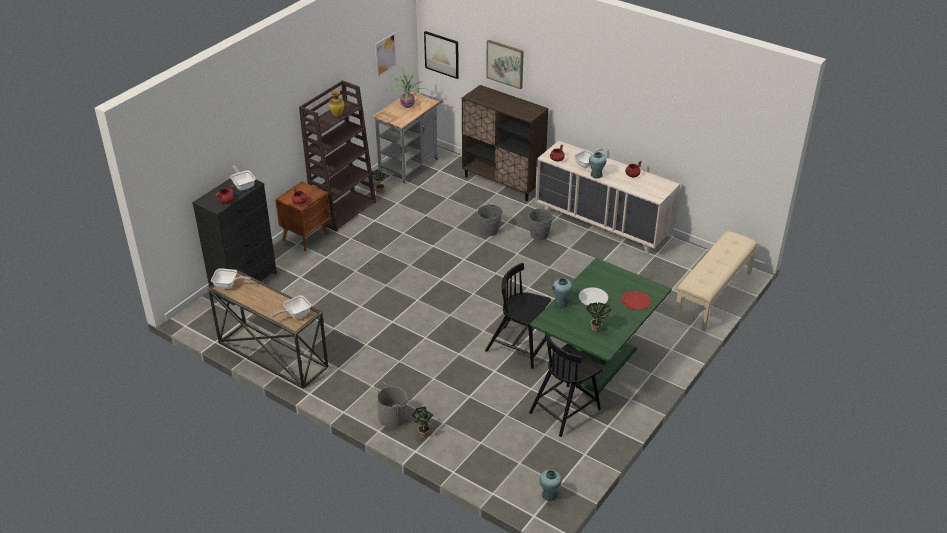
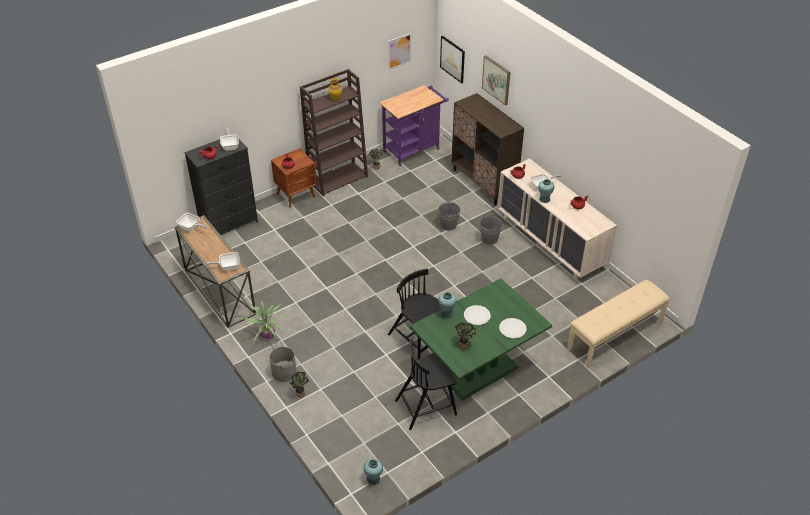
camera: 20 degrees right, 5 degrees up
grey cart [372,90,444,184] -> purple cart [379,85,449,166]
potted plant [385,67,429,108] -> potted plant moved to [245,301,288,343]
red plate [621,291,651,310] -> white plate [499,318,527,338]

